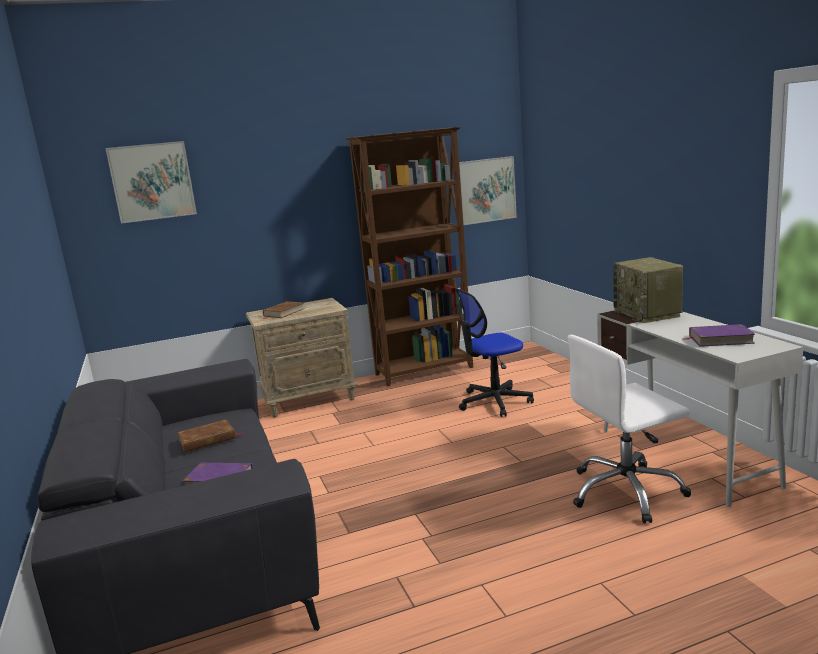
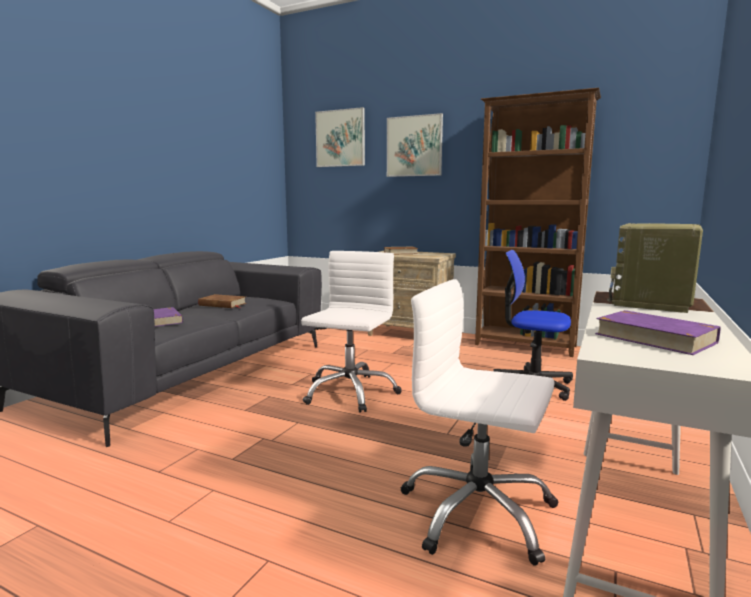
camera: 45 degrees right, 5 degrees down
picture [459,156,517,225] -> picture moved to [387,113,443,177]
none -> white office chair [301,251,402,413]

